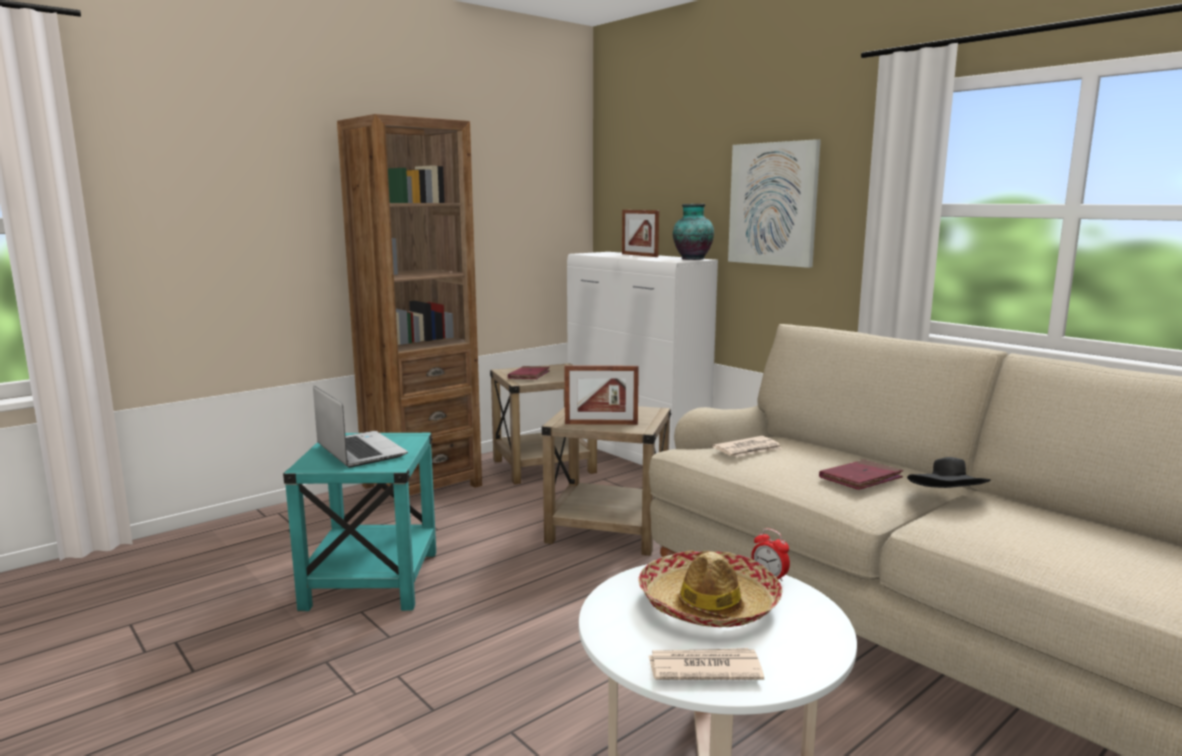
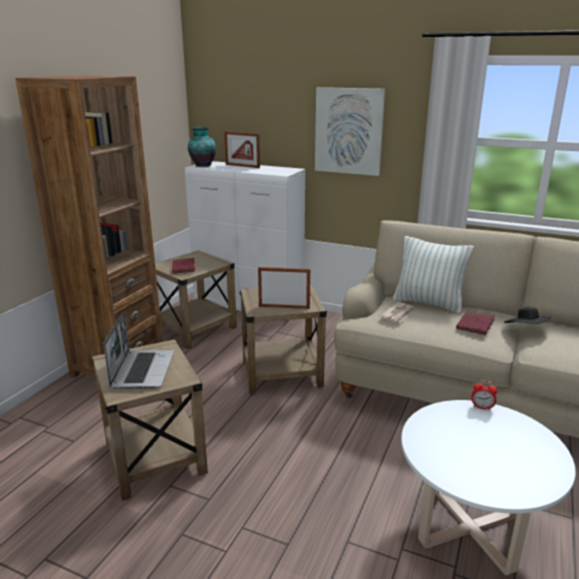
camera: 25 degrees left, 10 degrees up
turquoise side table [283,433,436,611] -> beige side table [91,339,208,500]
laptop [313,385,408,468] -> laptop turned 60 degrees clockwise [103,311,174,389]
picture frame [565,365,639,425] -> picture frame turned 150 degrees counterclockwise [258,267,310,309]
hat [638,550,782,627] -> none
newspaper [649,648,764,680] -> none
vase [673,204,714,260] -> vase moved to [188,127,216,167]
none -> pillow [393,236,474,314]

